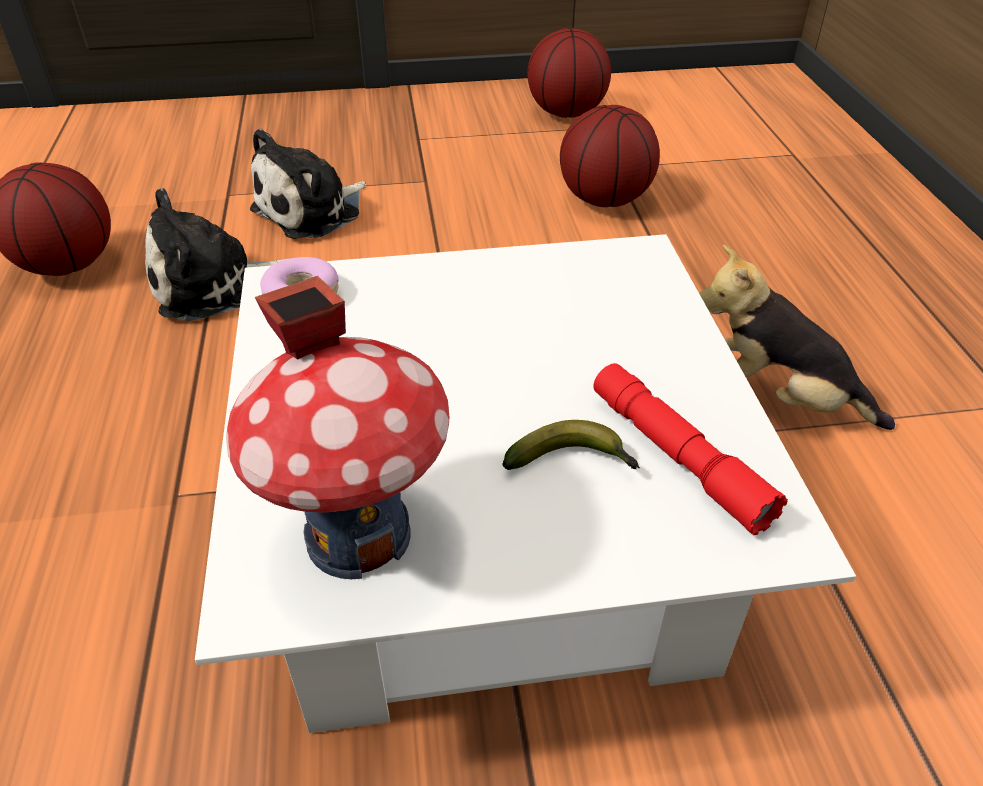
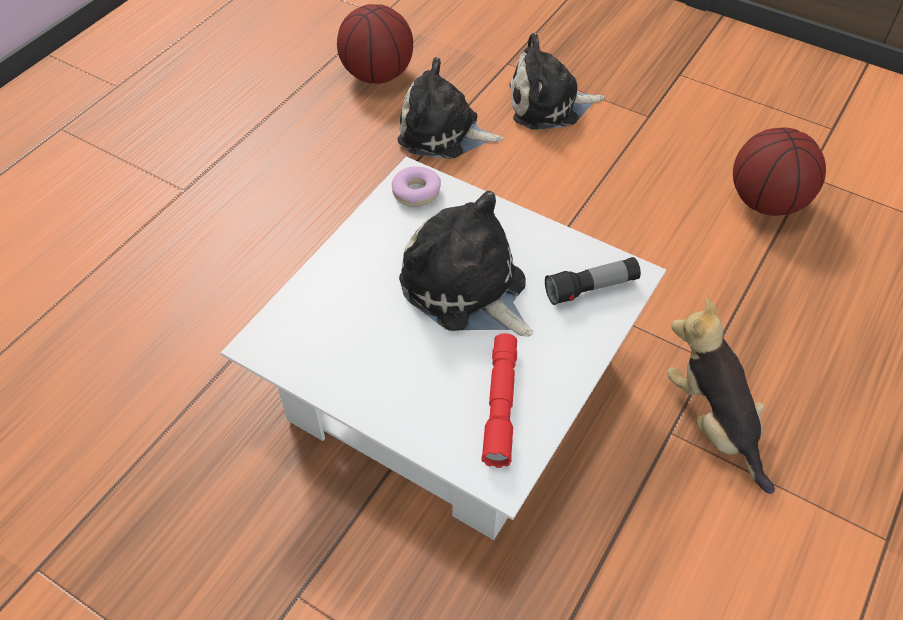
camera: 40 degrees right, 10 degrees up
toy house [226,276,449,579] -> none
banana [502,420,640,470] -> none
basketball [527,28,611,118] -> none
none -> plush toy [399,191,533,337]
none -> flashlight [545,257,641,305]

